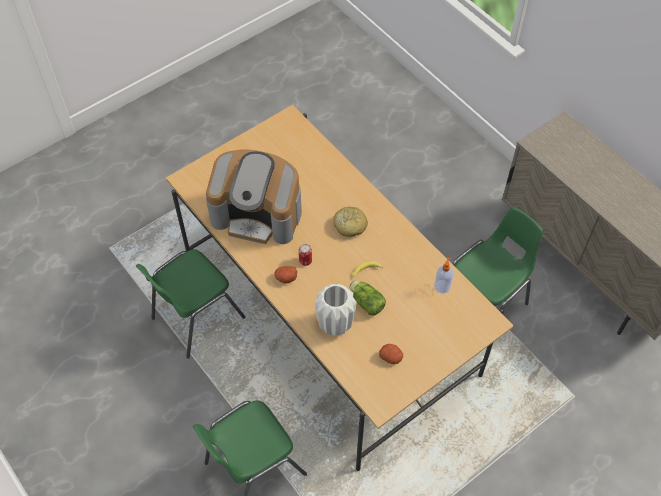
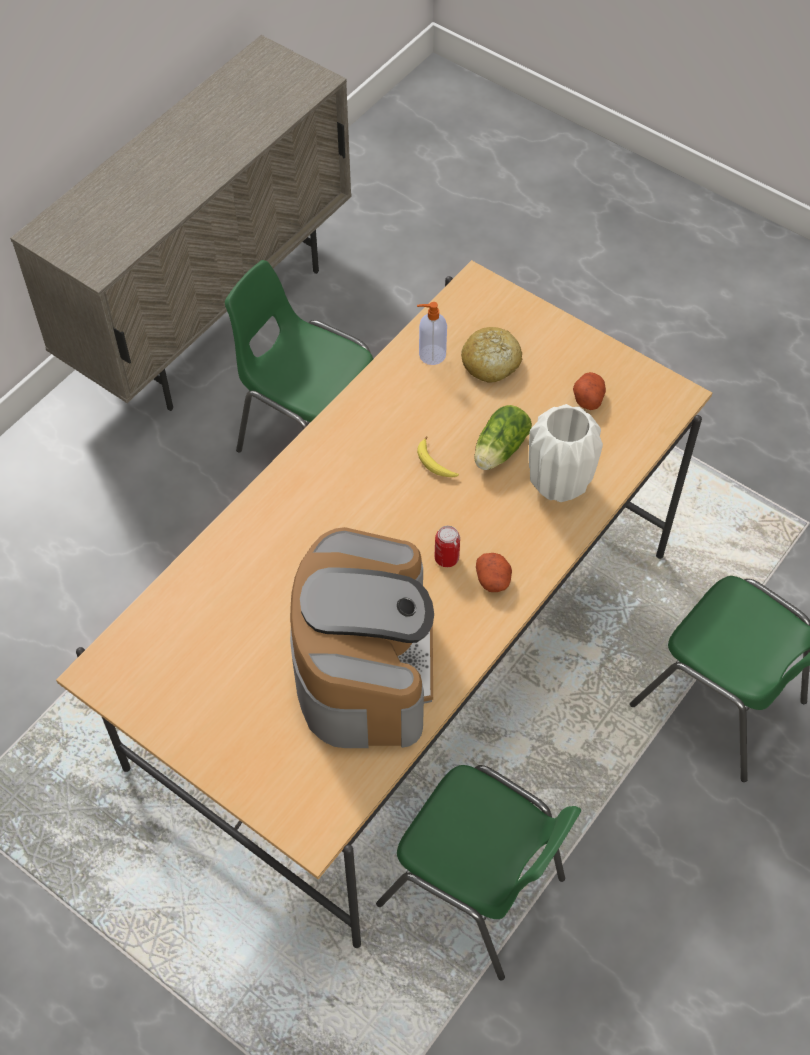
camera: 105 degrees left, 0 degrees up
bread [333,207,368,237] -> bread moved to [461,327,522,383]

